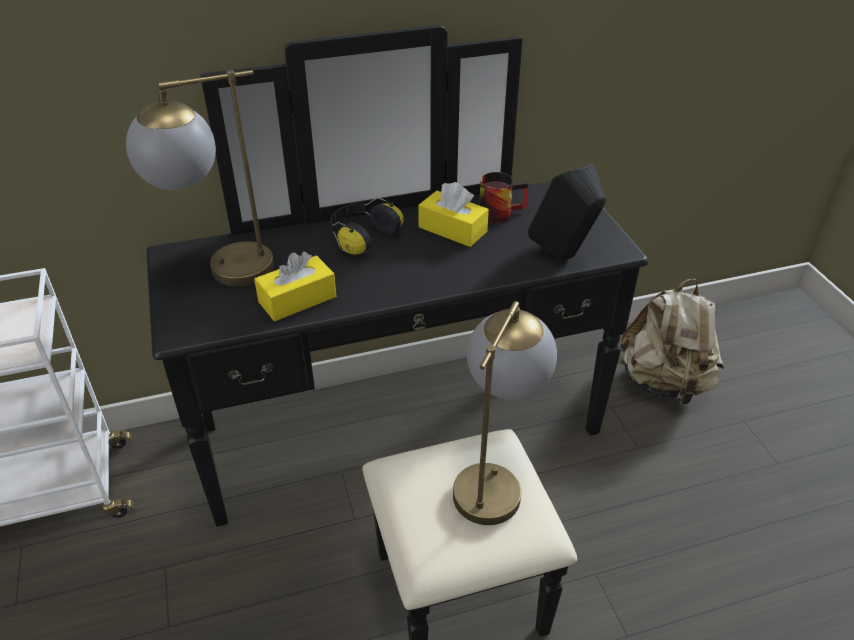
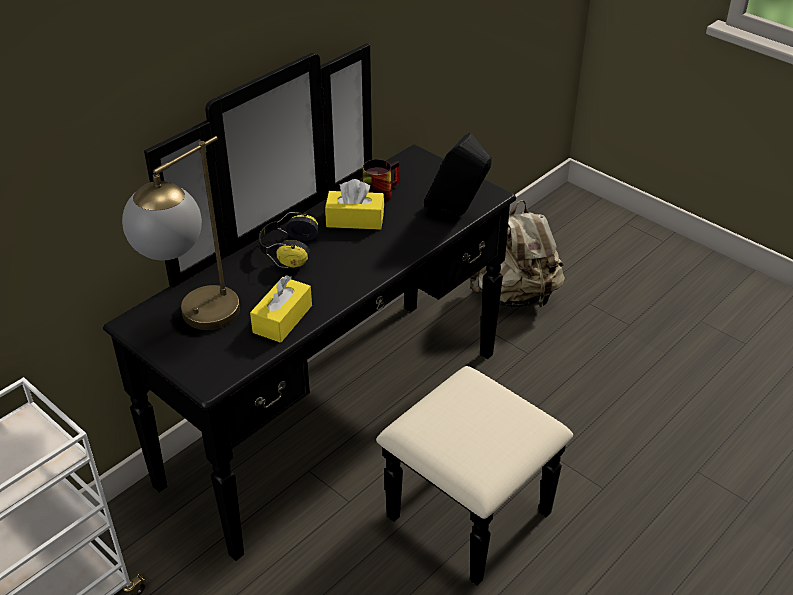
camera: 30 degrees left, 0 degrees up
table lamp [453,301,557,525] -> none

